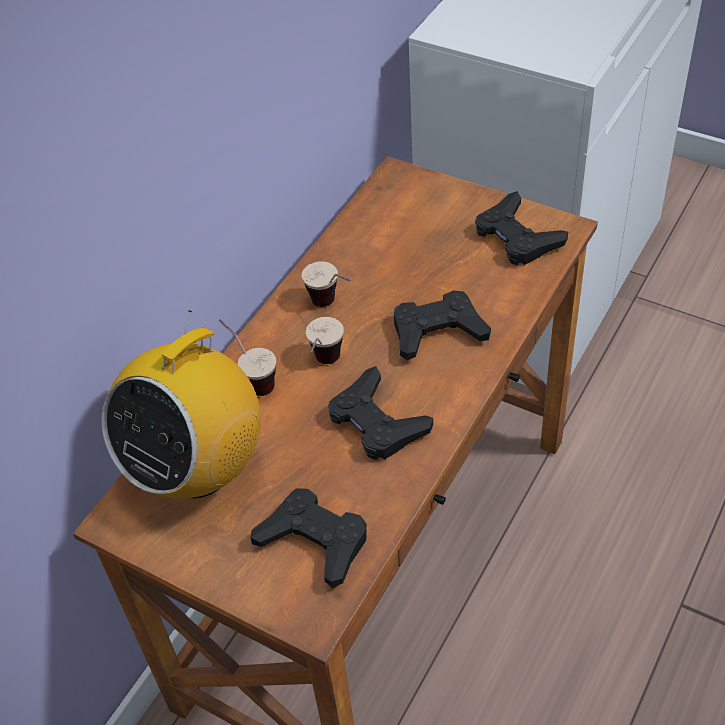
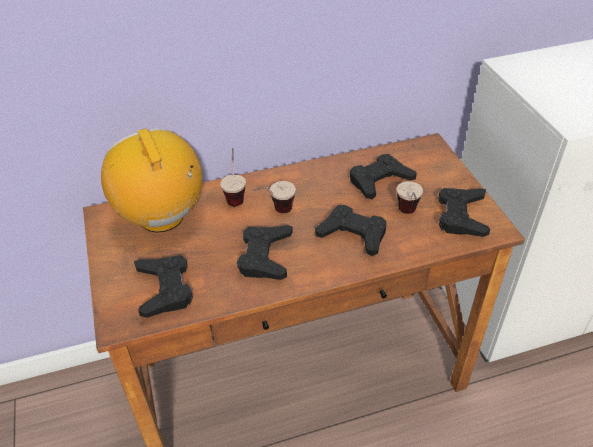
camera: 40 degrees right, 5 degrees down
radio [101,310,261,499] -> radio turned 75 degrees clockwise [101,128,203,233]
cup [302,262,351,307] -> cup moved to [397,181,423,214]
none -> black game controller [350,154,417,199]

